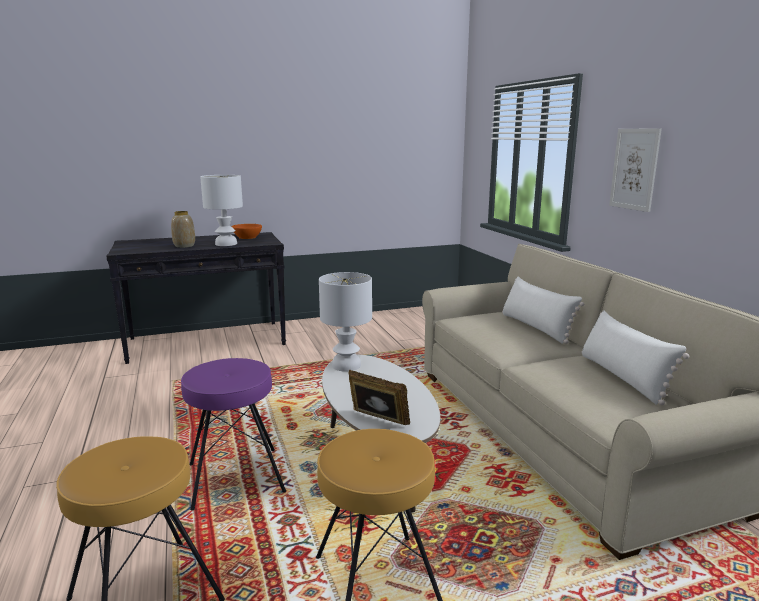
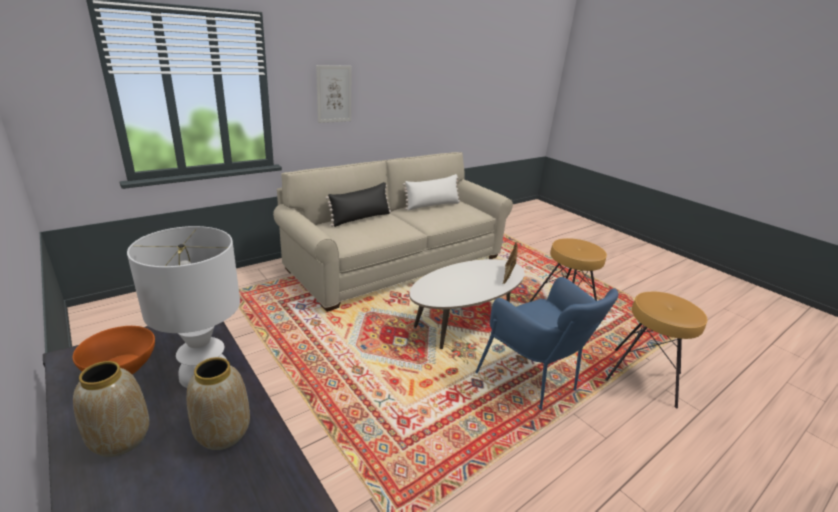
camera: 110 degrees left, 10 degrees up
purple stool [181,358,286,511] -> blue armchair [475,277,618,410]
white table lamp [319,272,372,372] -> none
white pillow [502,276,584,344] -> black pillow [326,182,391,227]
none -> vase [73,361,149,457]

